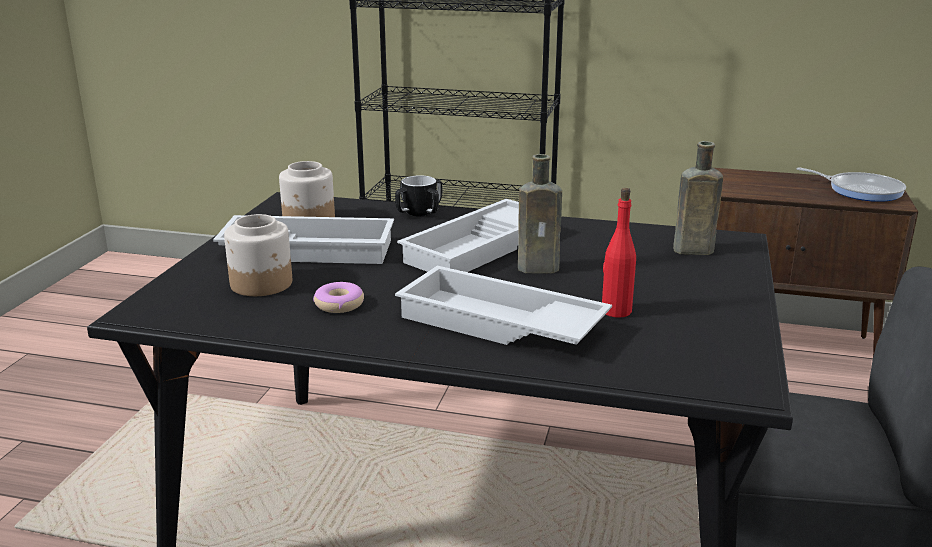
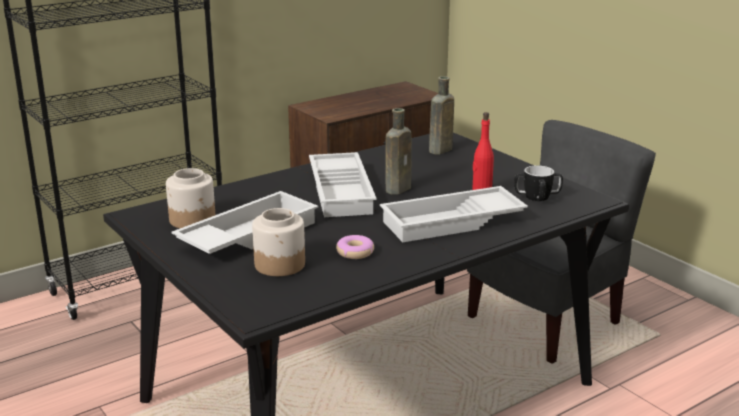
camera: 50 degrees left, 0 degrees up
mug [395,175,442,216] -> mug moved to [514,165,563,201]
frying pan [796,168,906,202] -> none

